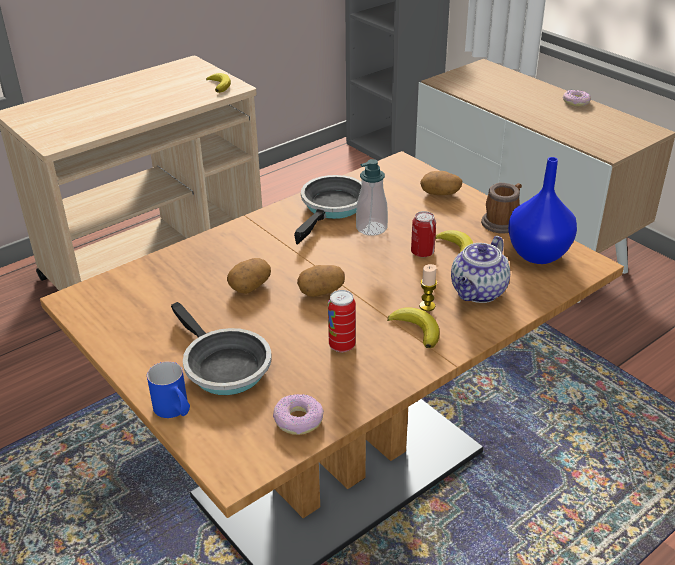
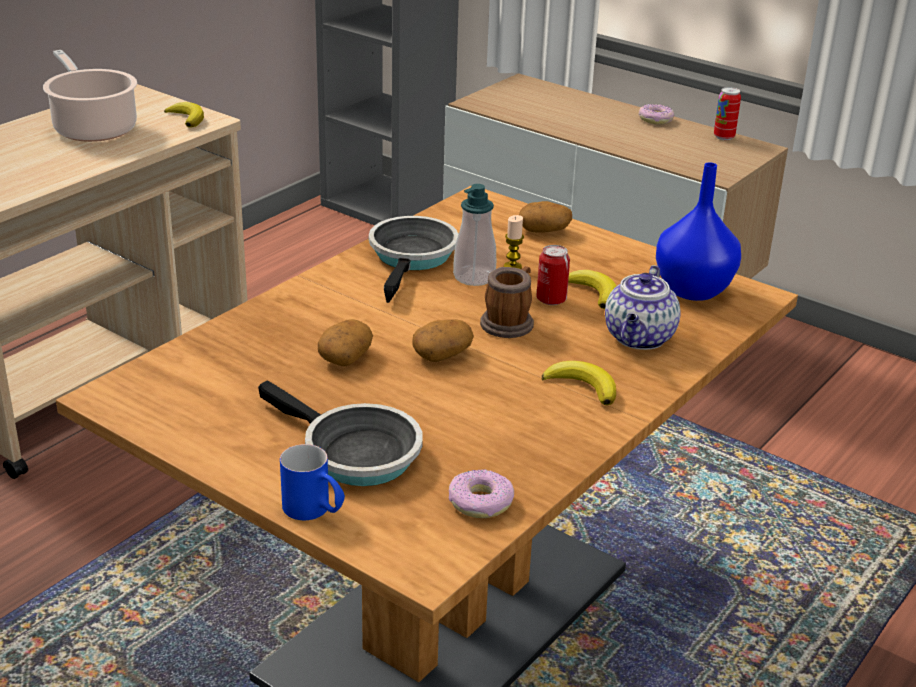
camera: 15 degrees left, 5 degrees down
can [328,290,356,352] -> can moved to [714,87,741,140]
candle [419,264,437,311] -> candle moved to [504,215,524,269]
mug [481,183,522,234] -> mug moved to [480,266,534,338]
none -> cooking pot [43,50,137,142]

